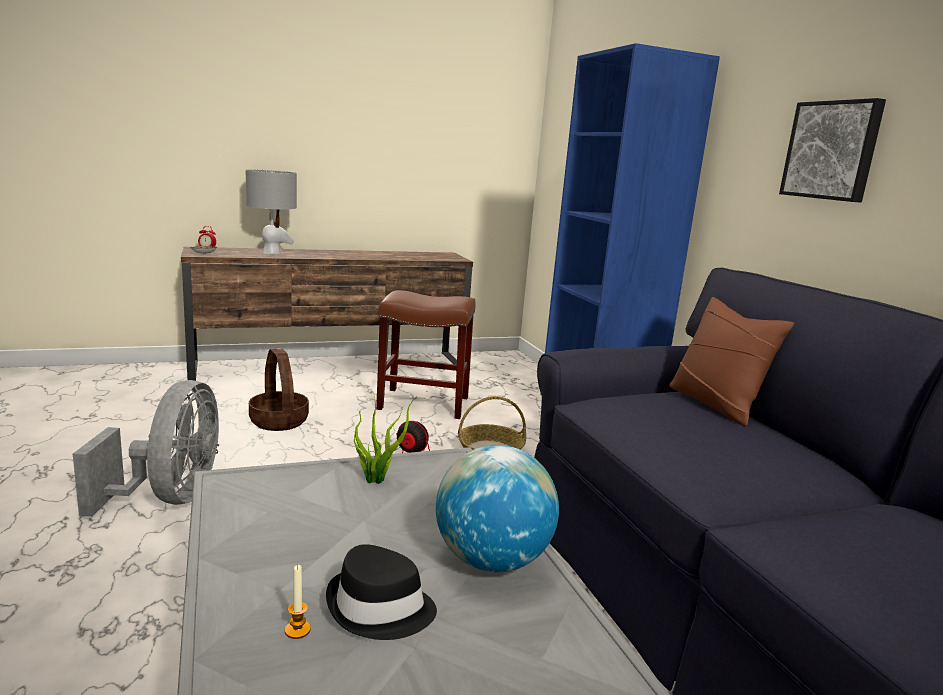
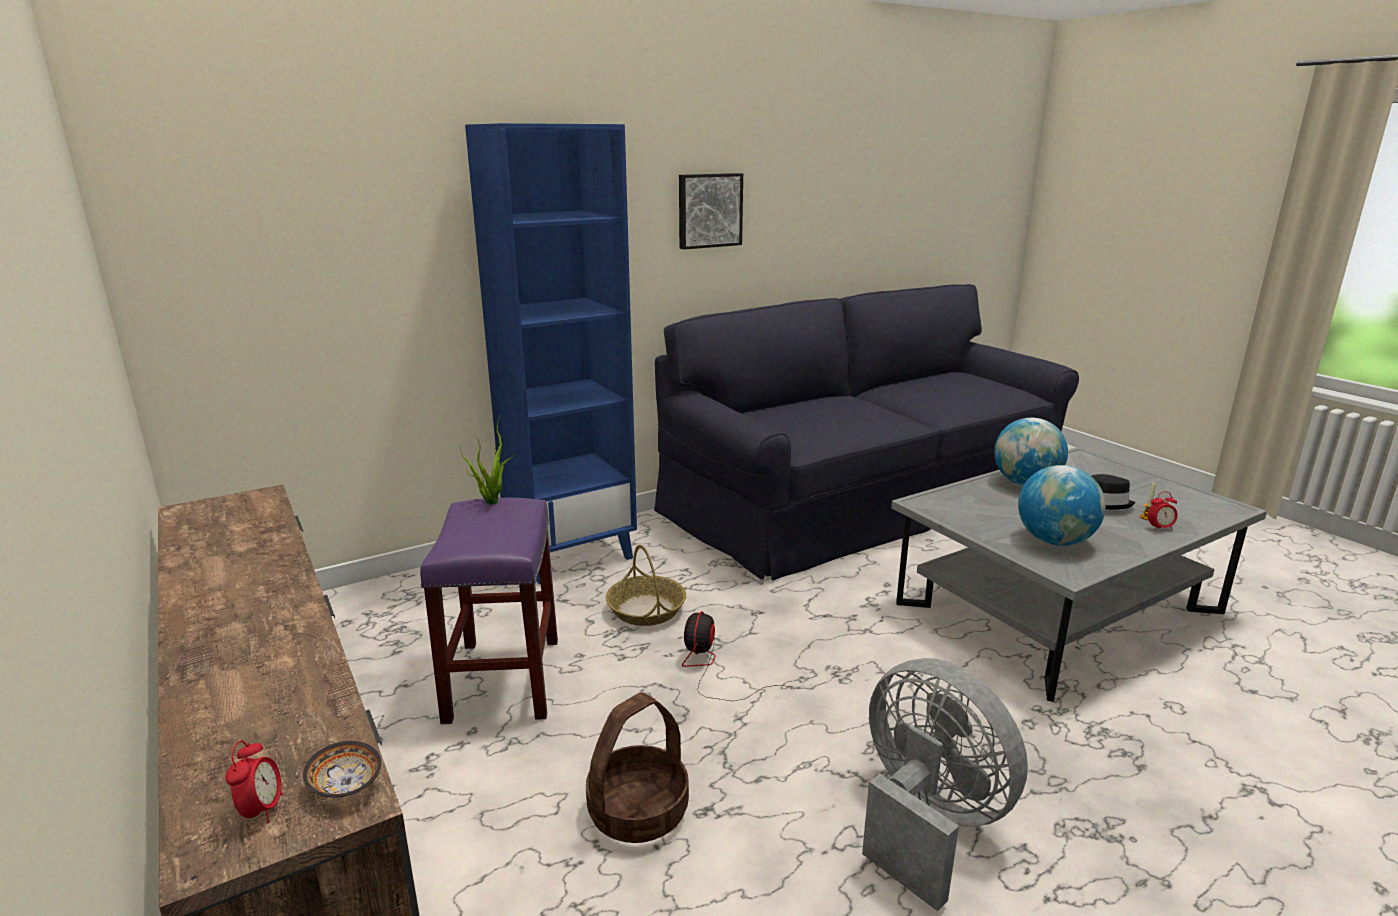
camera: 100 degrees left, 5 degrees up
grey fan [73,380,219,517] -> grey fan turned 60 degrees clockwise [862,658,1028,911]
grey table lamp [246,169,297,255] -> none
potted plant [354,396,413,484] -> potted plant moved to [461,414,515,505]
brown stool [376,290,476,419] -> purple stool [420,498,558,724]
brown pillow [669,297,794,426] -> none
none -> globe [1018,465,1106,546]
none -> alarm clock [1148,491,1178,531]

